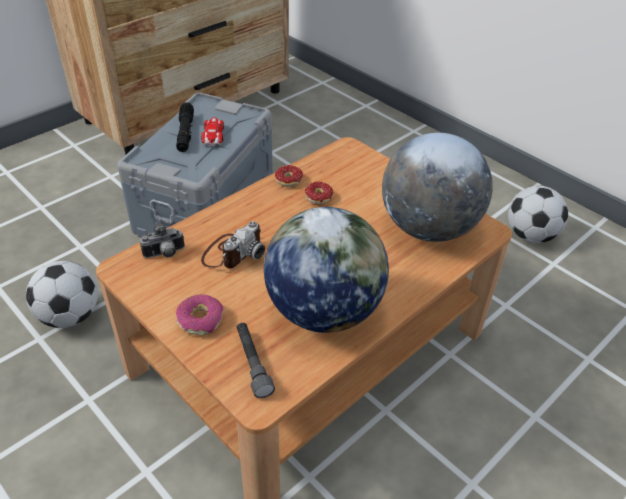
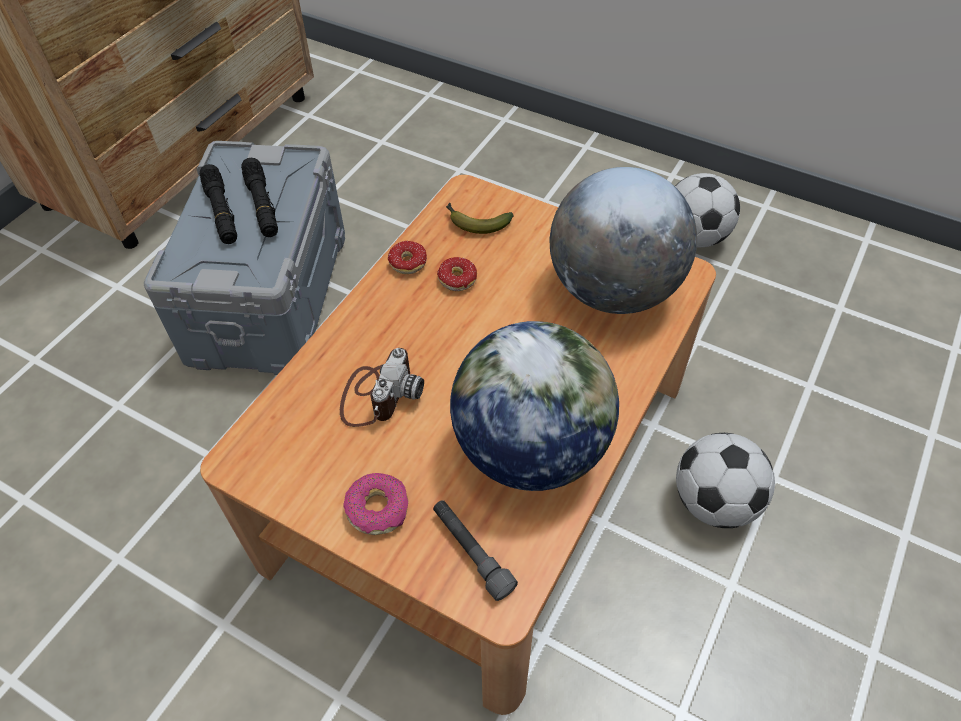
camera: 15 degrees left, 10 degrees up
football [26,261,98,328] -> football moved to [676,433,775,528]
camera [140,220,185,258] -> none
toy car [201,117,224,145] -> black flashlight [241,158,278,237]
none -> banana [446,203,514,234]

